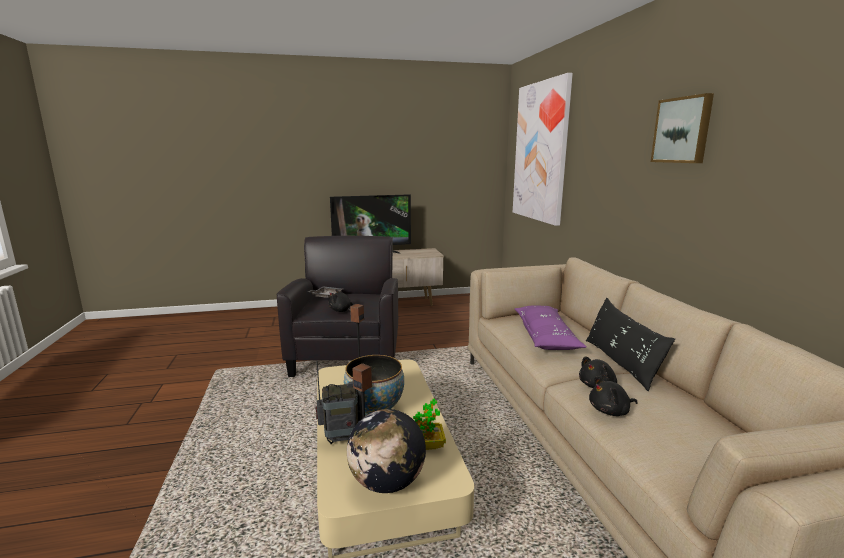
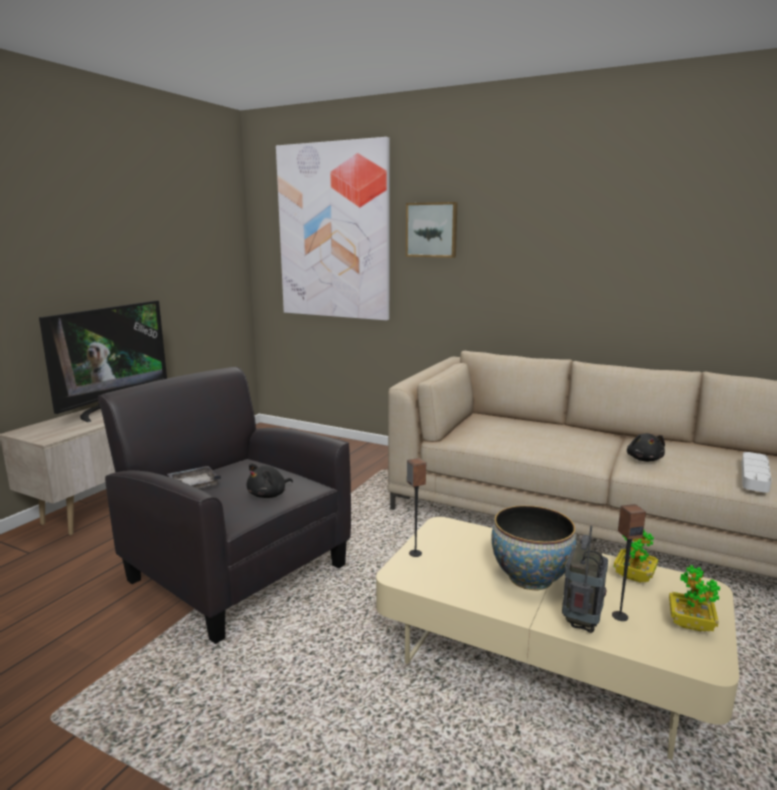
camera: 50 degrees left, 0 degrees up
globe [347,409,426,493] -> potted plant [669,565,720,631]
purple pillow [515,305,586,350] -> none
black pillow [586,298,675,391] -> none
black plush toy [589,376,638,416] -> none
picture [651,93,714,163] -> picture moved to [406,202,457,258]
none -> grey tray [742,452,772,493]

